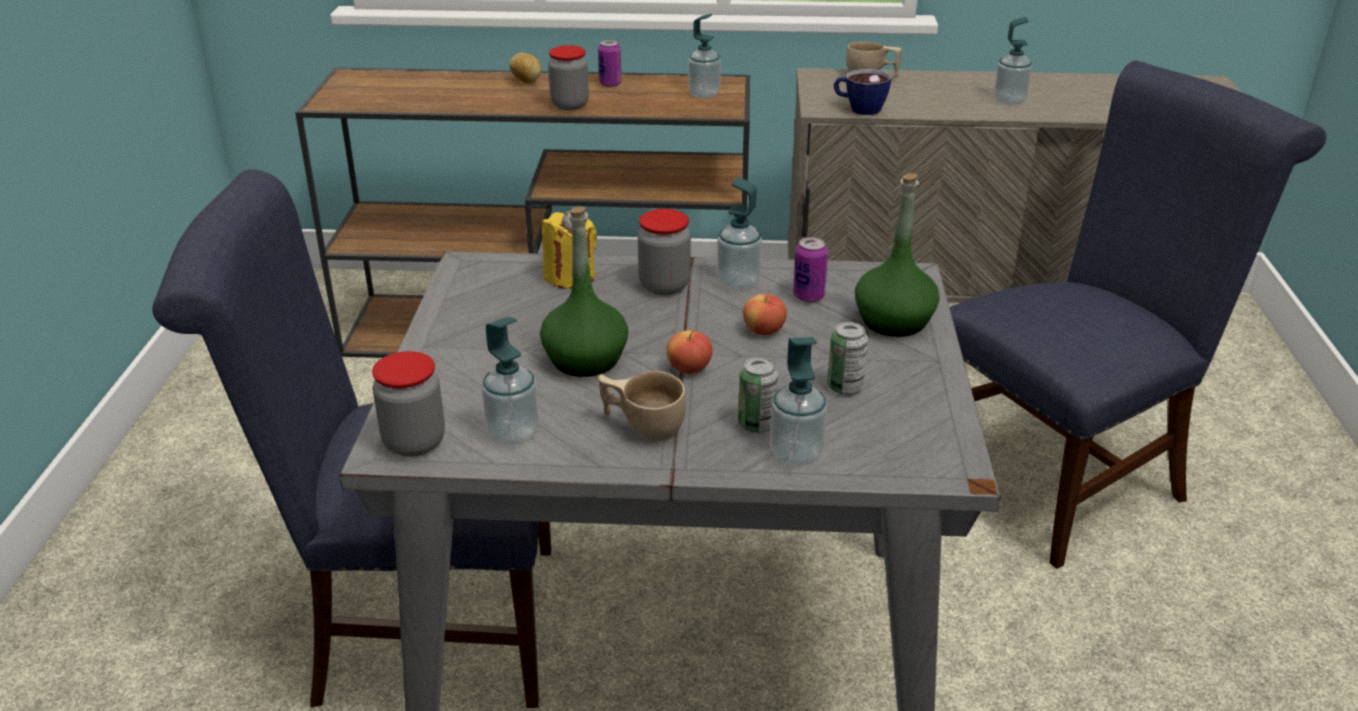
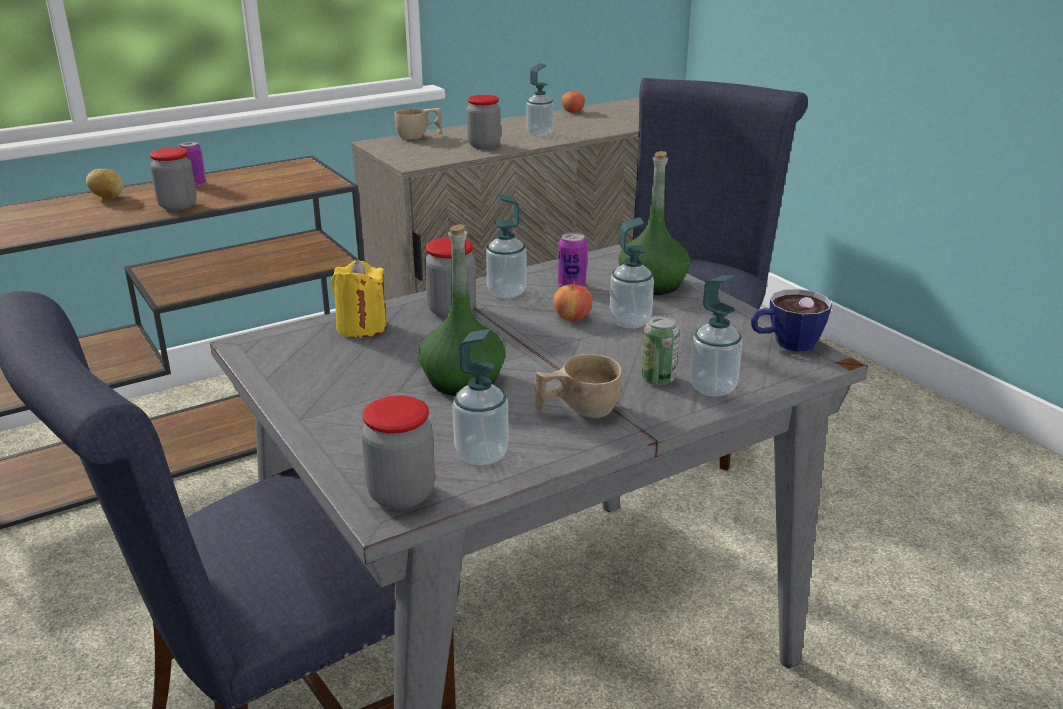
camera: 35 degrees left, 5 degrees down
apple [667,330,712,374] -> apple moved to [561,88,585,113]
soap dispenser [688,14,721,99] -> soap dispenser moved to [610,217,654,328]
can [827,322,868,395] -> none
cup [834,69,891,115] -> cup moved to [751,289,832,351]
none -> jar [467,95,501,149]

